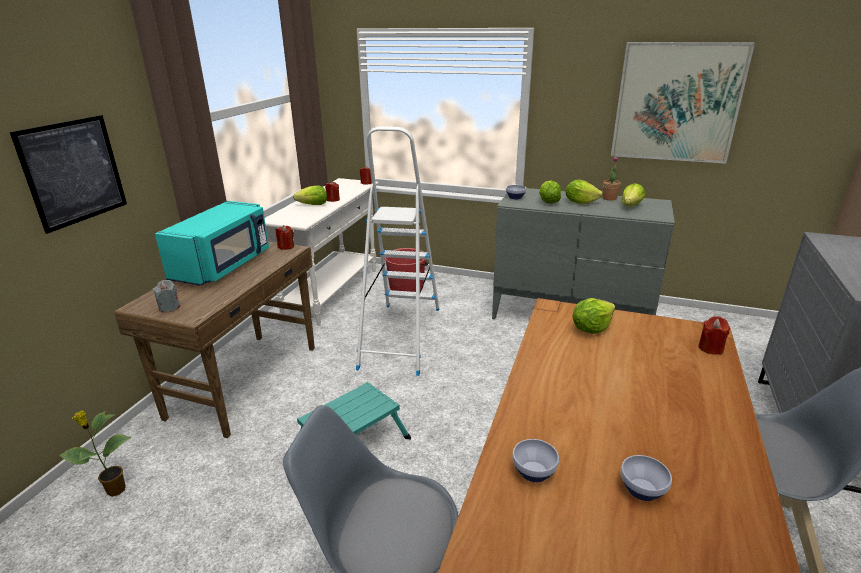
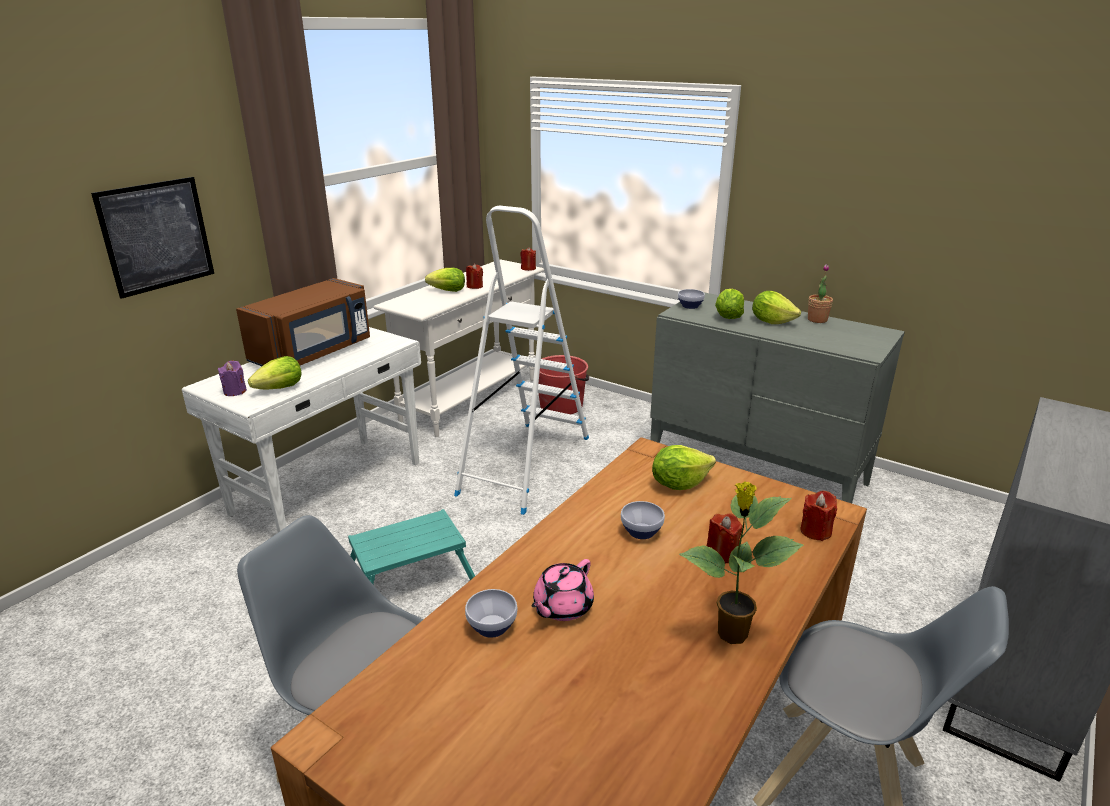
camera: 15 degrees right, 0 degrees up
potted plant [59,411,131,497] -> potted plant moved to [679,481,803,644]
brown console table [114,241,315,438] -> white console table [182,327,421,532]
grey candle [153,280,180,313] -> purple candle [218,360,247,396]
turquoise microwave [155,201,269,286] -> brown microwave [236,278,370,366]
red candle [276,225,294,250] -> red candle moved to [707,513,742,563]
picture [611,42,755,164] -> none
lettuce [621,183,645,206] -> lettuce moved to [248,356,302,390]
bowl [621,455,672,501] -> bowl moved to [621,501,665,539]
none -> pink teapot [531,559,594,621]

